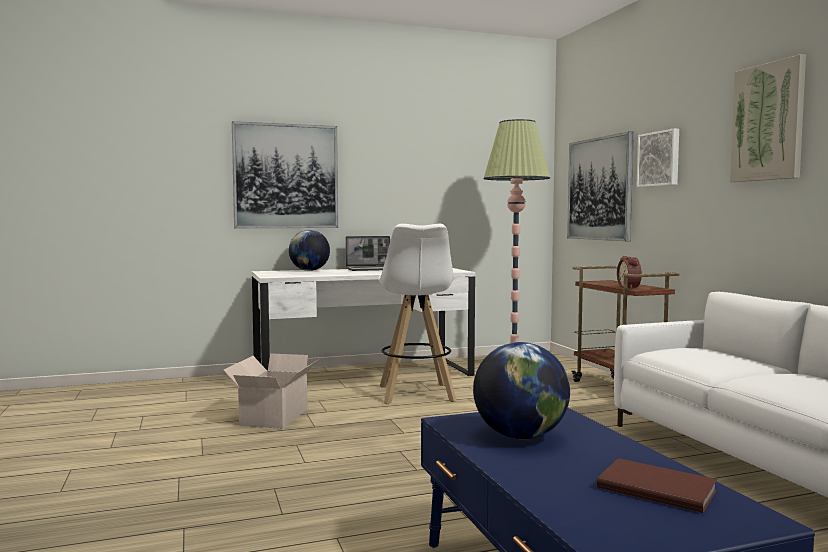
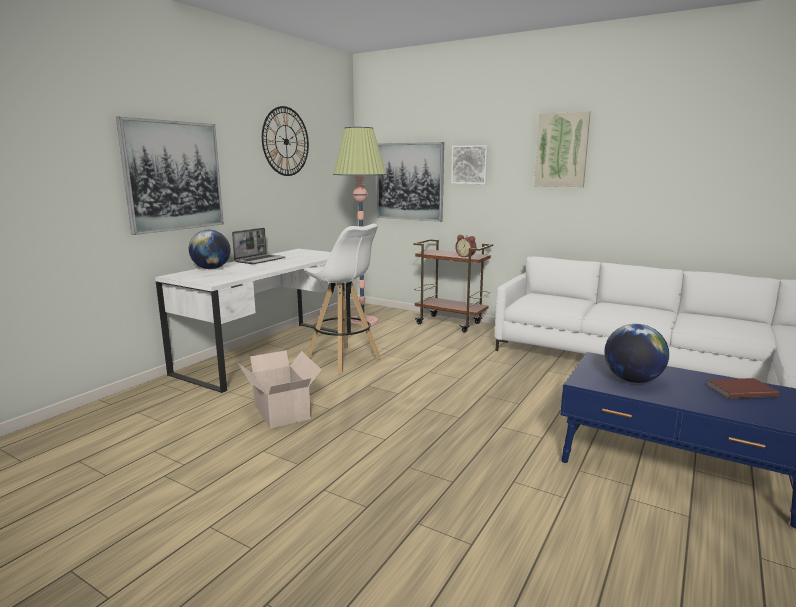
camera: 40 degrees left, 10 degrees up
none -> wall clock [262,106,309,176]

